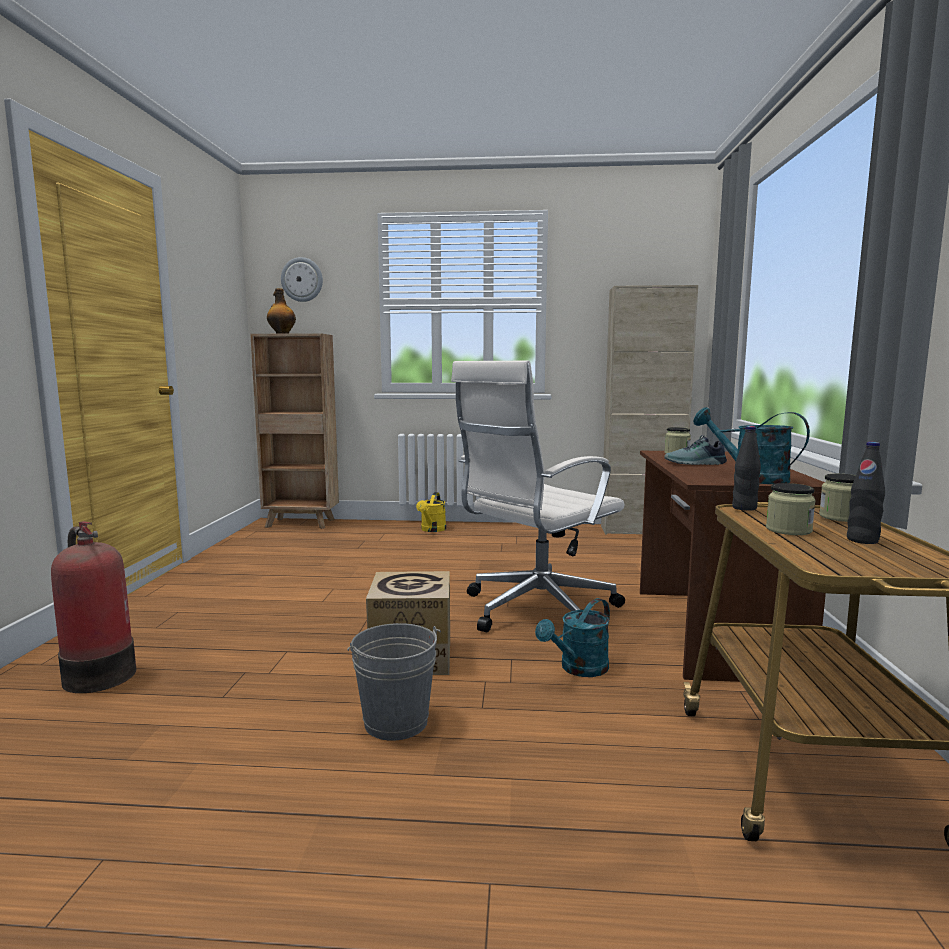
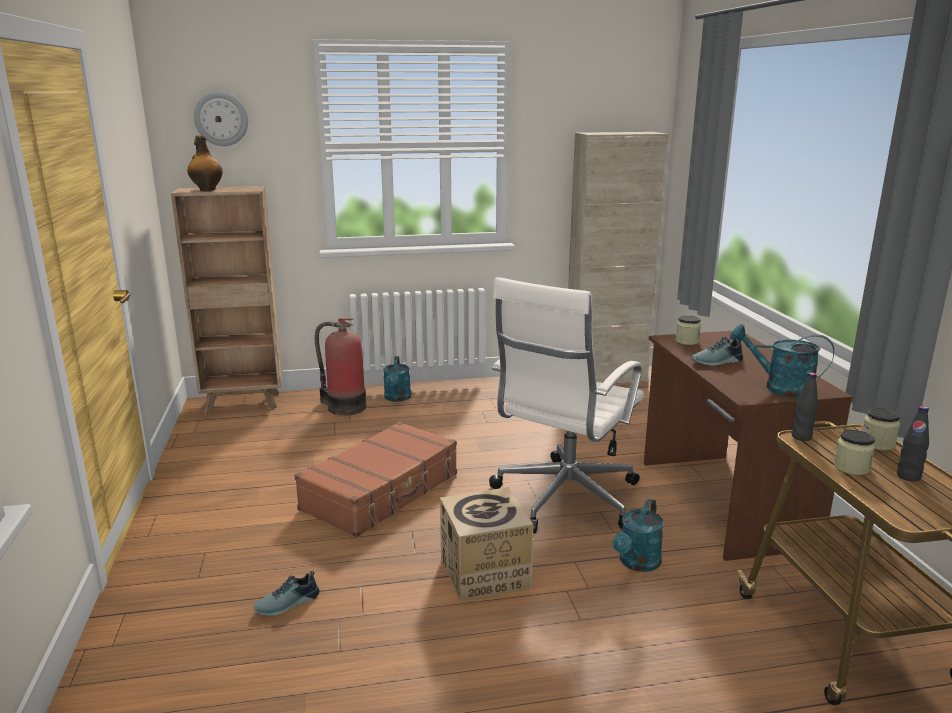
camera: 15 degrees left, 10 degrees up
fire extinguisher [51,521,136,693] -> fire extinguisher moved to [314,318,366,416]
grey bucket [347,623,441,741] -> none
yellow watering can [416,492,446,532] -> turquoise watering can [383,356,411,402]
none -> shoe [253,570,319,616]
none -> brown suitcase [294,422,457,537]

